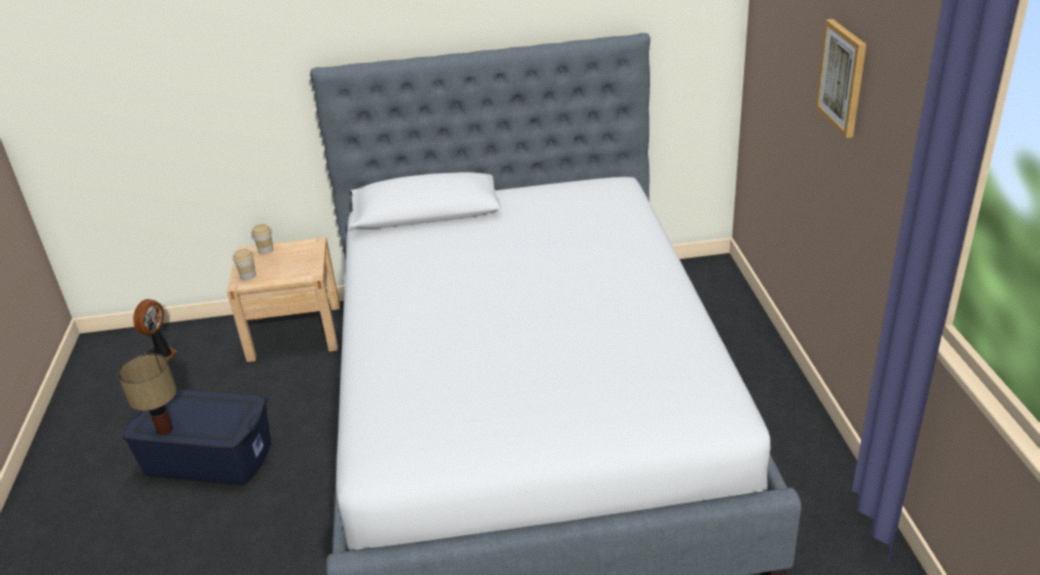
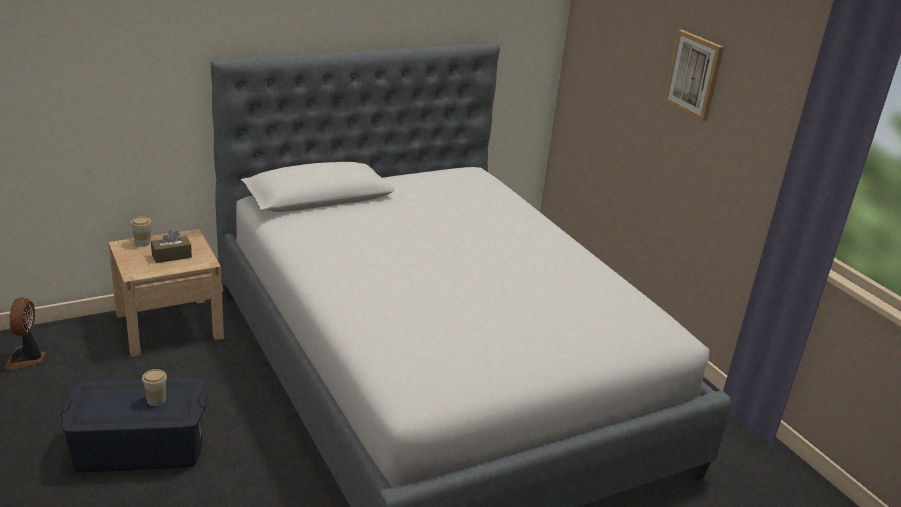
camera: 25 degrees left, 5 degrees down
table lamp [118,353,177,435] -> none
cup [233,249,256,280] -> cup moved to [142,369,167,406]
none -> brown tissue box [151,230,192,263]

